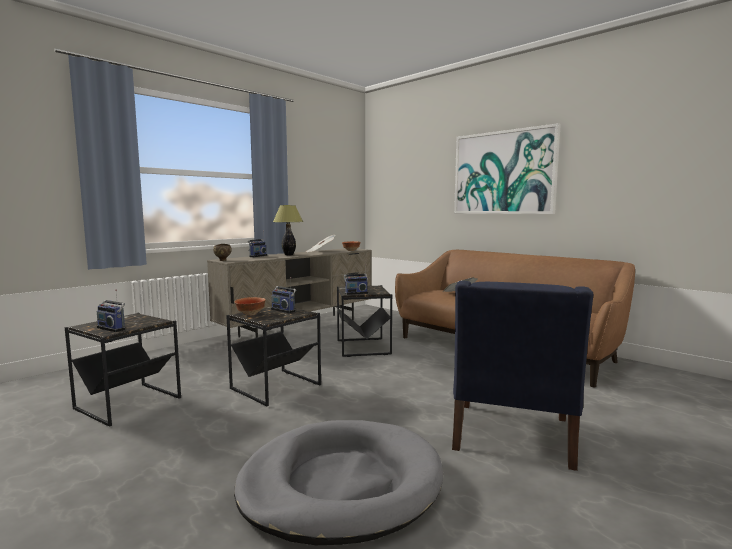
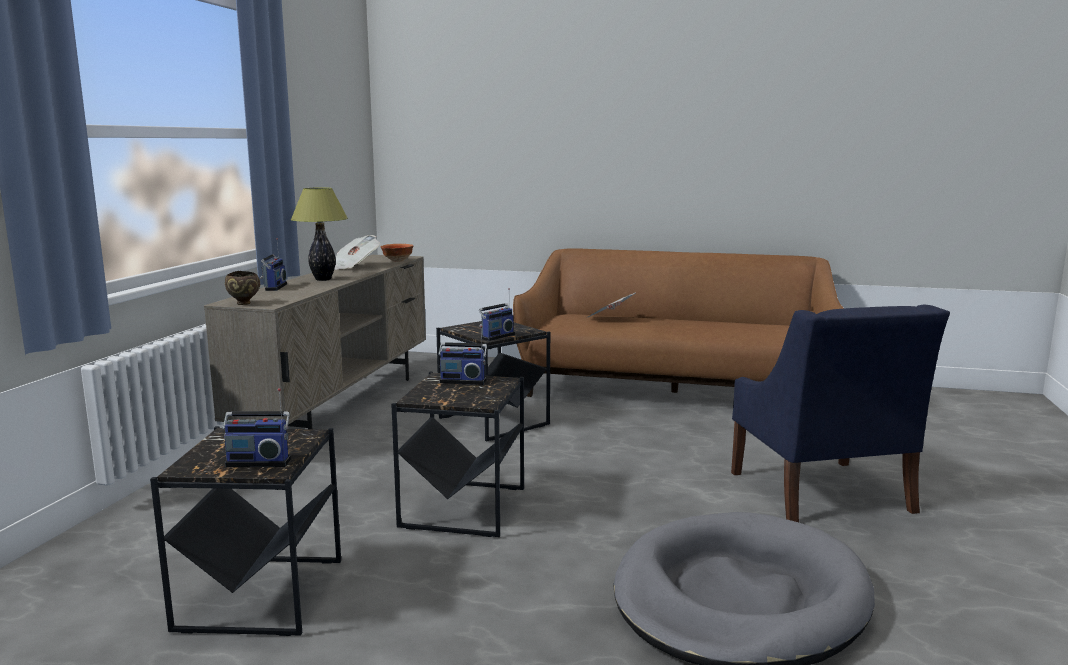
camera: 30 degrees left, 5 degrees up
bowl [234,297,266,315] -> none
picture [454,123,561,214] -> none

